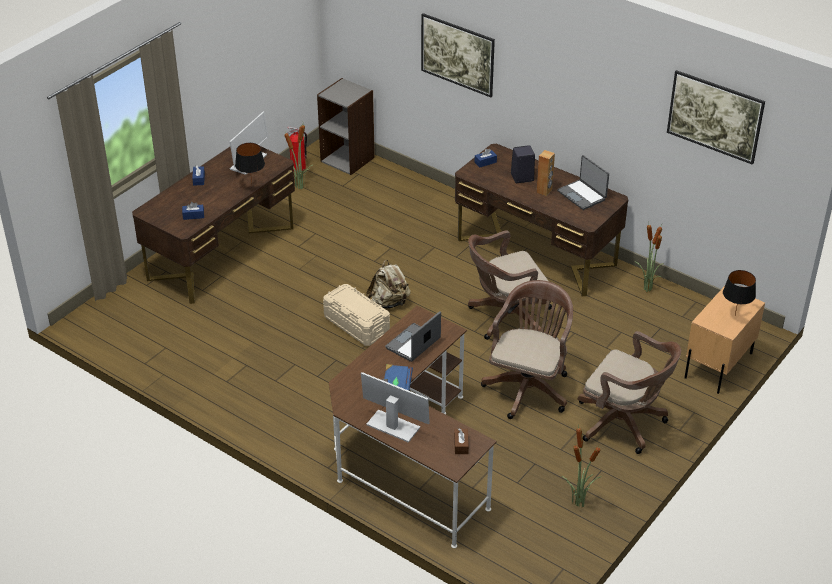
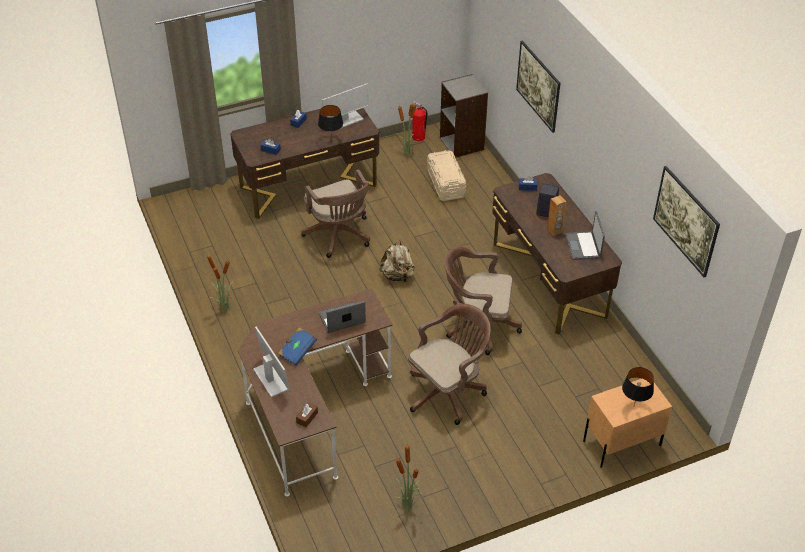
camera: 30 degrees right, 5 degrees up
beige storage box [323,284,390,346] -> beige storage box moved to [427,150,466,201]
brown office chair [578,331,681,454] -> brown office chair moved to [301,169,370,258]
potted plant [634,222,663,293] -> potted plant moved to [207,253,233,313]

